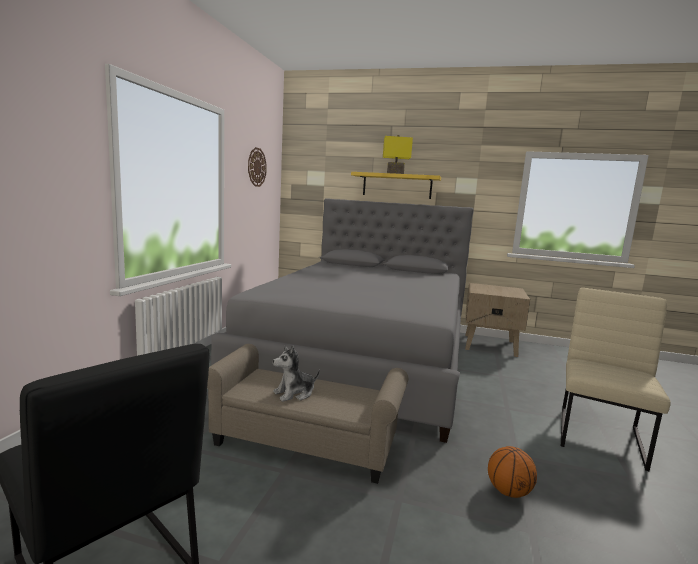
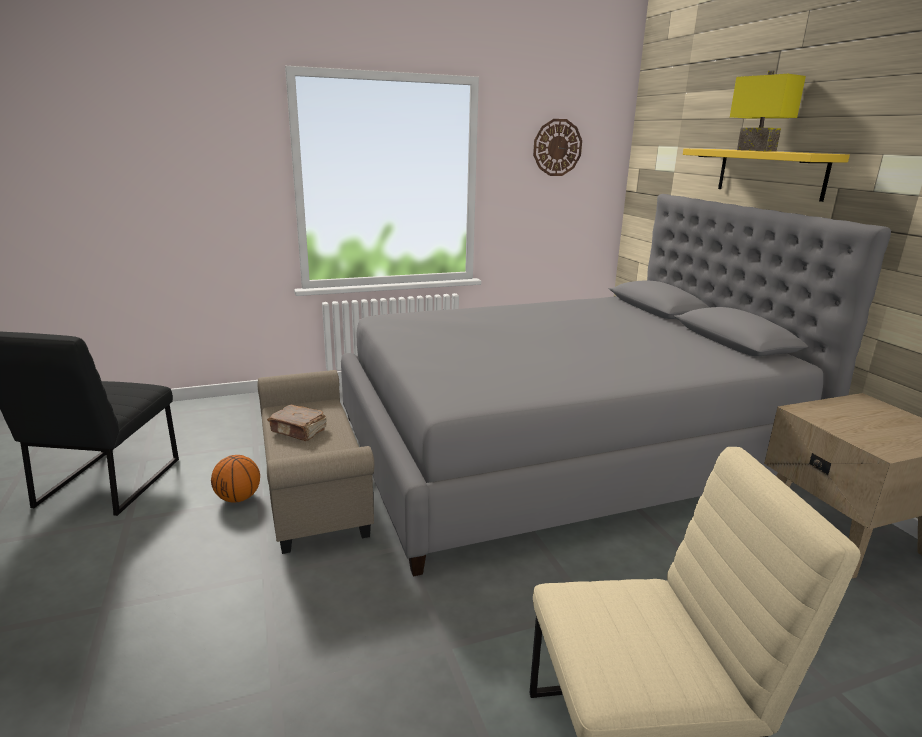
camera: 55 degrees right, 10 degrees up
plush toy [273,345,320,402] -> brown book [267,405,327,441]
basketball [488,446,537,498] -> basketball moved to [211,455,260,503]

